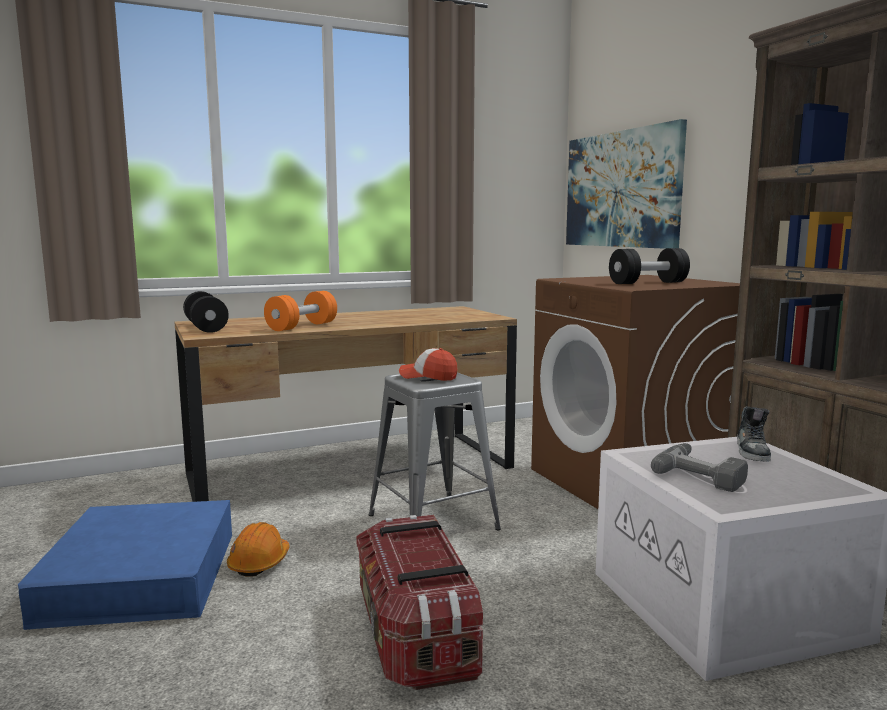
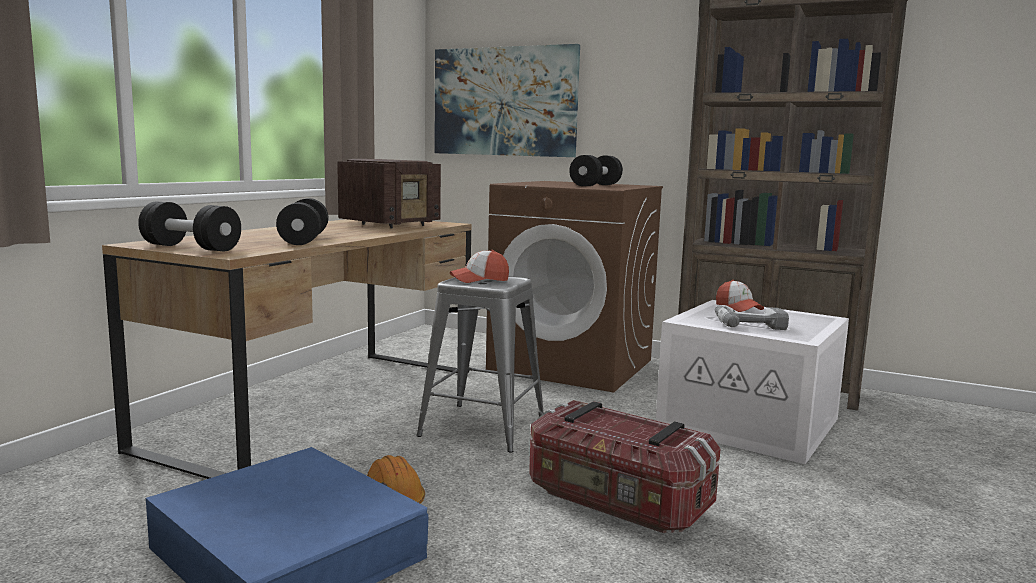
camera: 40 degrees left, 0 degrees up
orange dumbbell [264,291,337,331] -> black dumbbell [276,198,329,245]
shoe [737,406,771,462] -> cap [716,280,764,312]
none -> radio [337,159,441,228]

